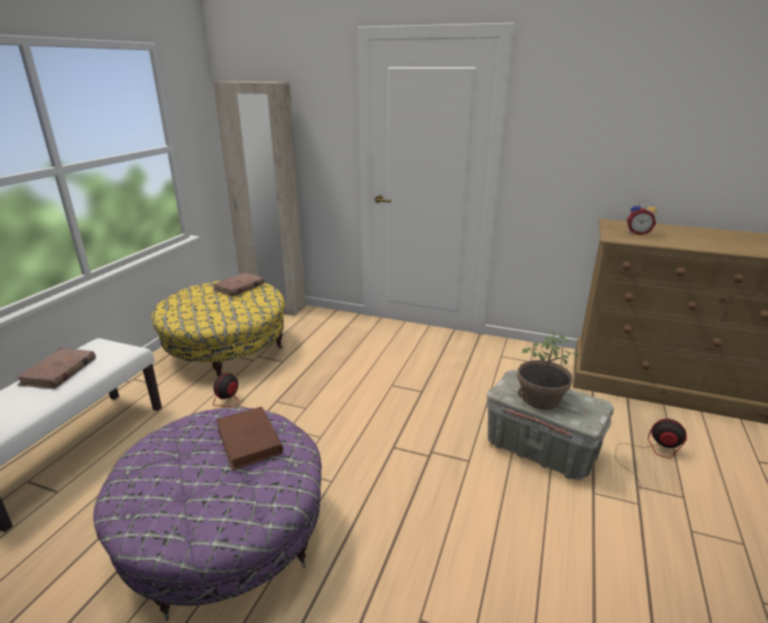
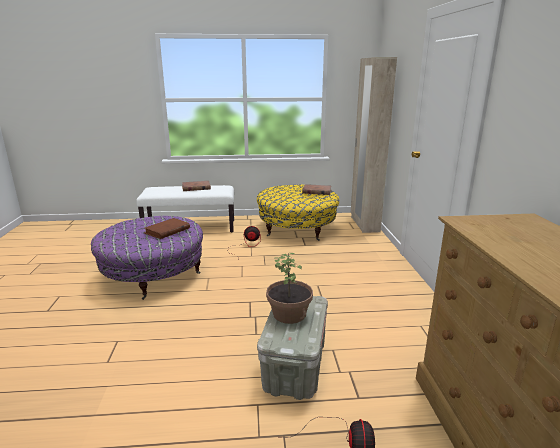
camera: 65 degrees right, 5 degrees down
alarm clock [627,200,657,235] -> none

